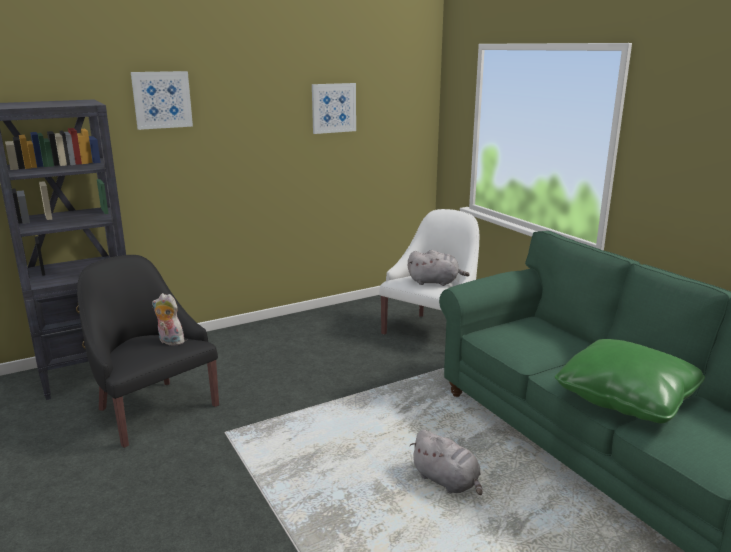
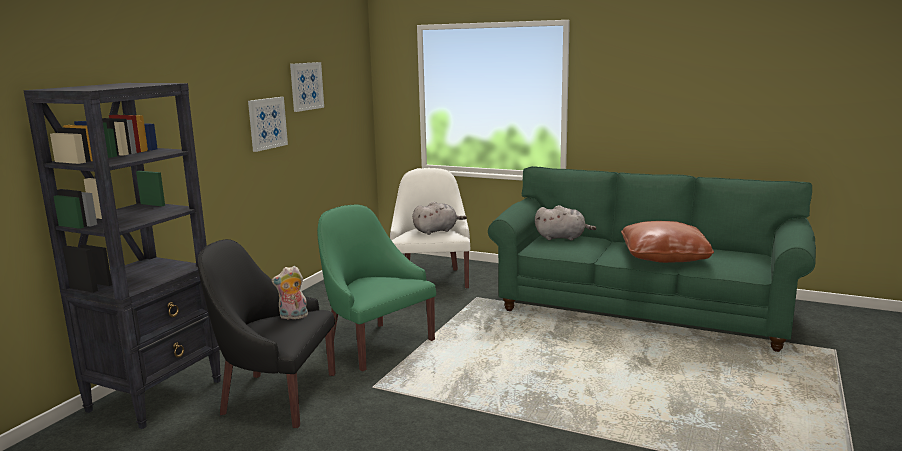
camera: 35 degrees left, 5 degrees down
picture [131,71,193,130] -> picture moved to [248,97,288,152]
grey plush toy [409,430,483,495] -> grey plush toy moved to [535,205,597,241]
green pillow [555,339,705,423] -> brown pillow [621,221,714,263]
none -> green armchair [317,205,436,372]

